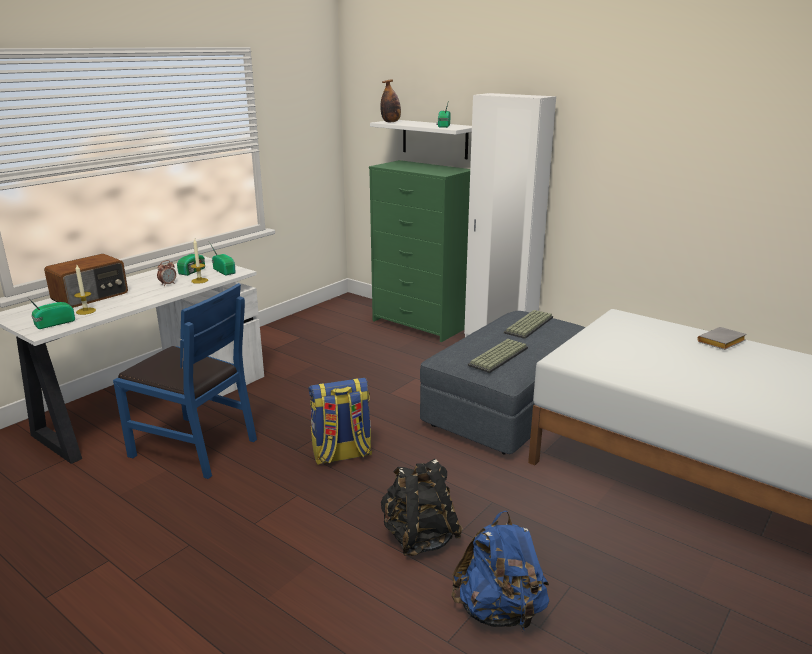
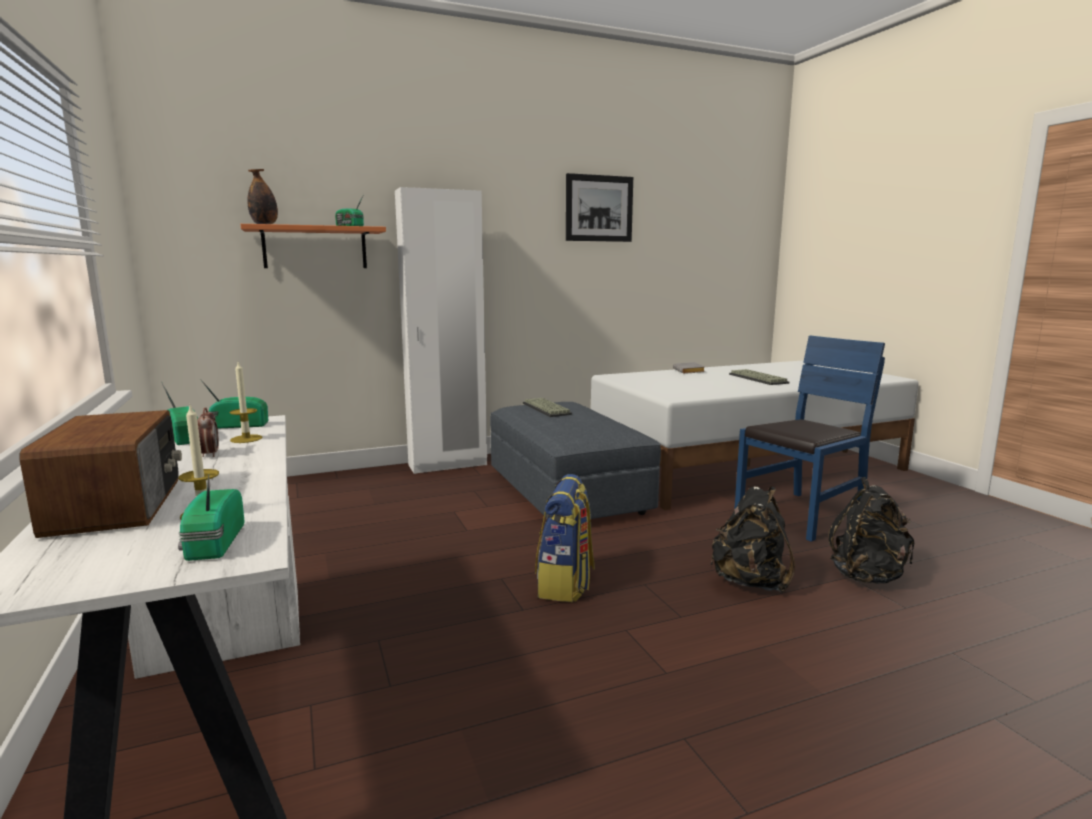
camera: 60 degrees left, 10 degrees down
blue chair [113,283,257,479] -> blue chair moved to [734,335,885,542]
green dresser [369,160,470,342] -> none
white shelf [370,120,472,159] -> orange shelf [241,224,386,268]
blue backpack [451,511,549,632] -> black backpack [828,477,914,584]
keyboard [468,339,528,373] -> keyboard moved to [729,369,789,385]
none -> picture [566,173,633,242]

